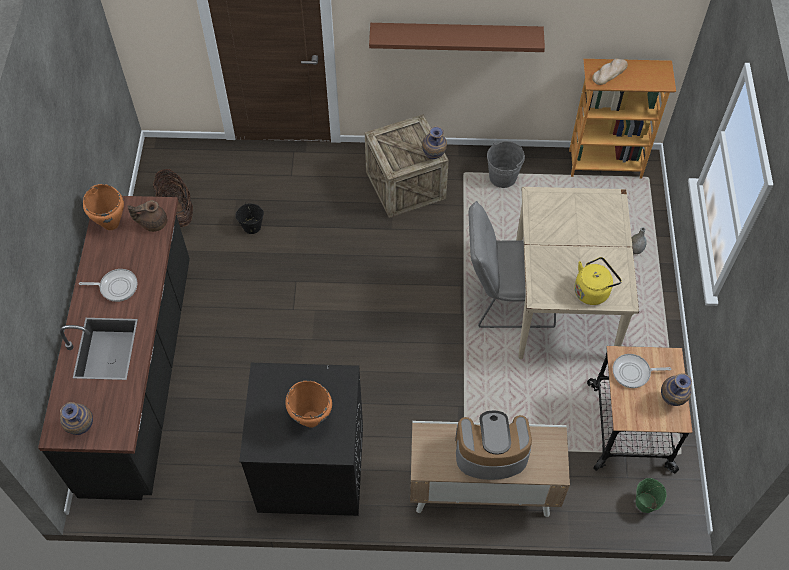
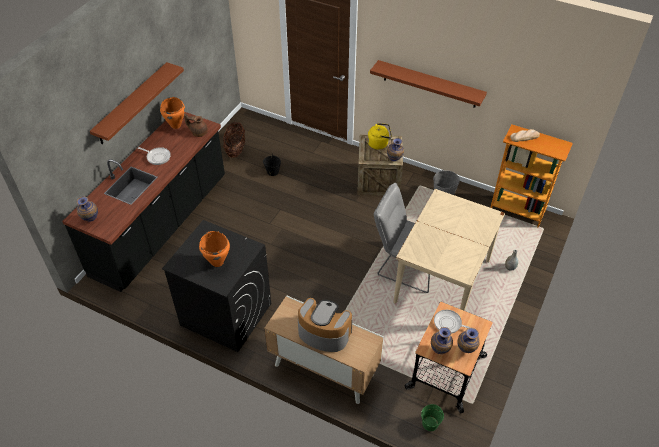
camera: 25 degrees right, 10 degrees down
yellow kettle [574,257,622,305] -> yellow kettle moved to [367,123,392,149]
none -> brown shelf [90,62,184,144]
none -> vase [431,327,453,354]

